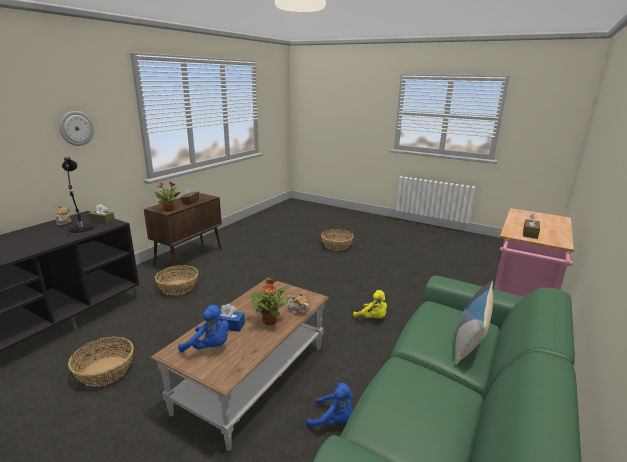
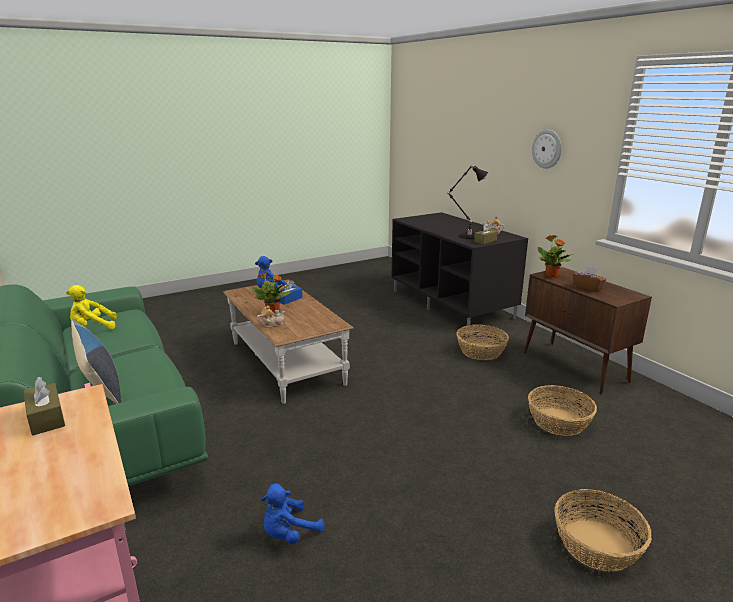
camera: 120 degrees right, 0 degrees up
basket [68,336,134,387] -> basket moved to [528,385,597,436]
blue plush toy [306,382,353,427] -> blue plush toy moved to [261,484,324,545]
yellow plush toy [353,290,387,318] -> yellow plush toy moved to [66,285,117,329]

